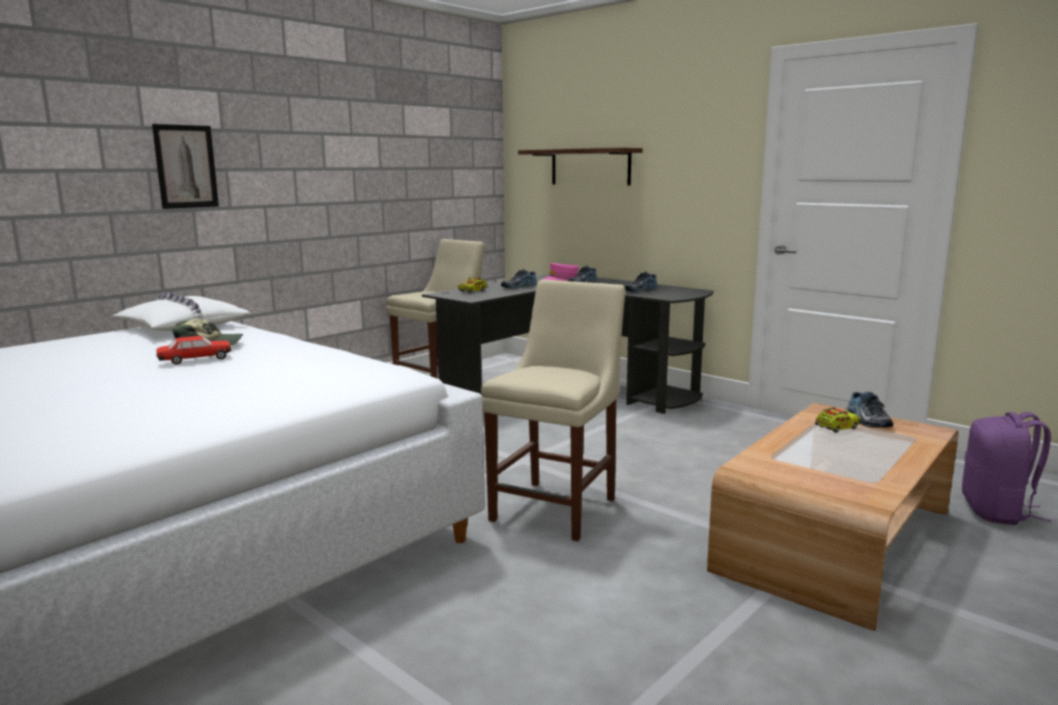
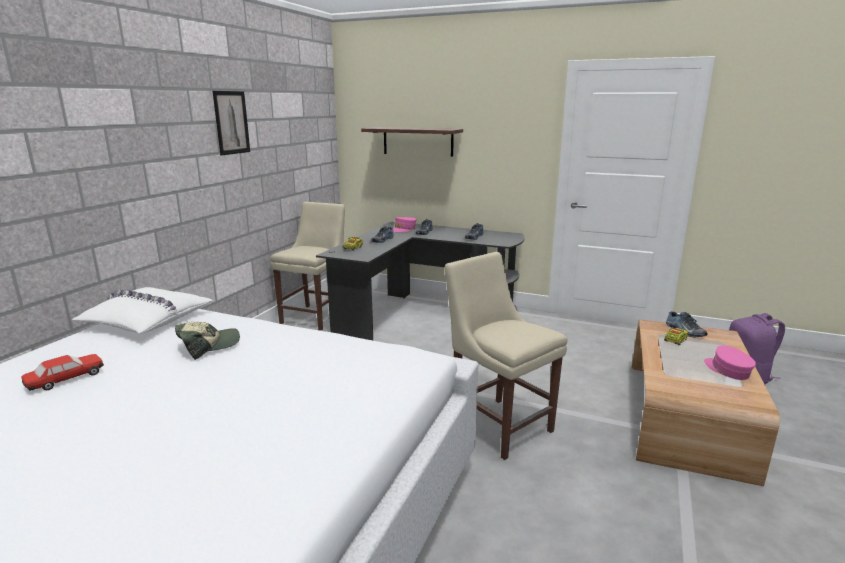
camera: 20 degrees left, 5 degrees up
picture [152,124,219,209] -> picture moved to [213,91,250,155]
toy car [156,336,231,364] -> toy car moved to [21,354,104,391]
beige chair [481,279,625,541] -> beige chair turned 45 degrees counterclockwise [445,252,567,460]
none -> pink cap [704,345,756,380]

